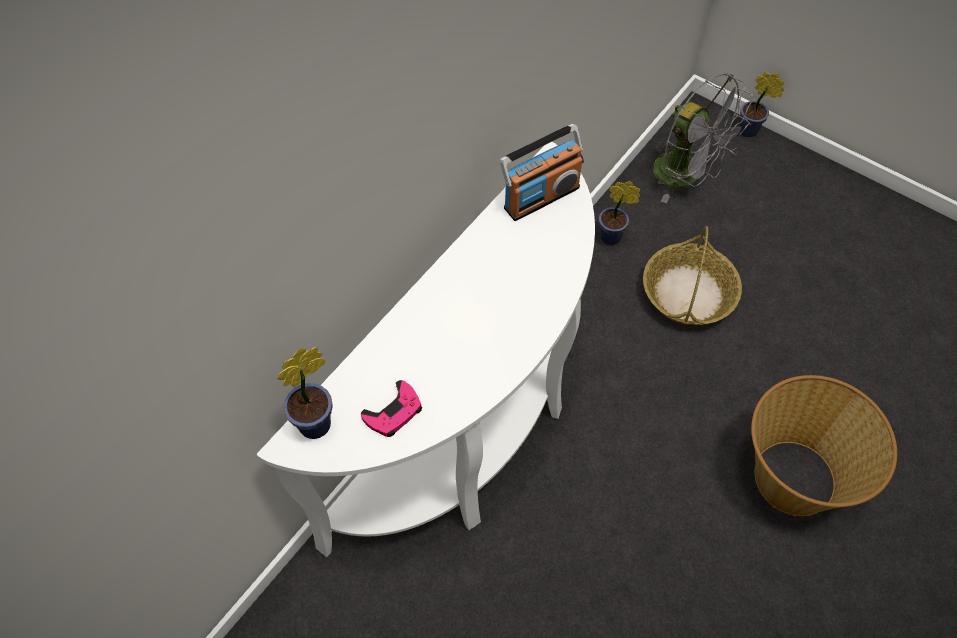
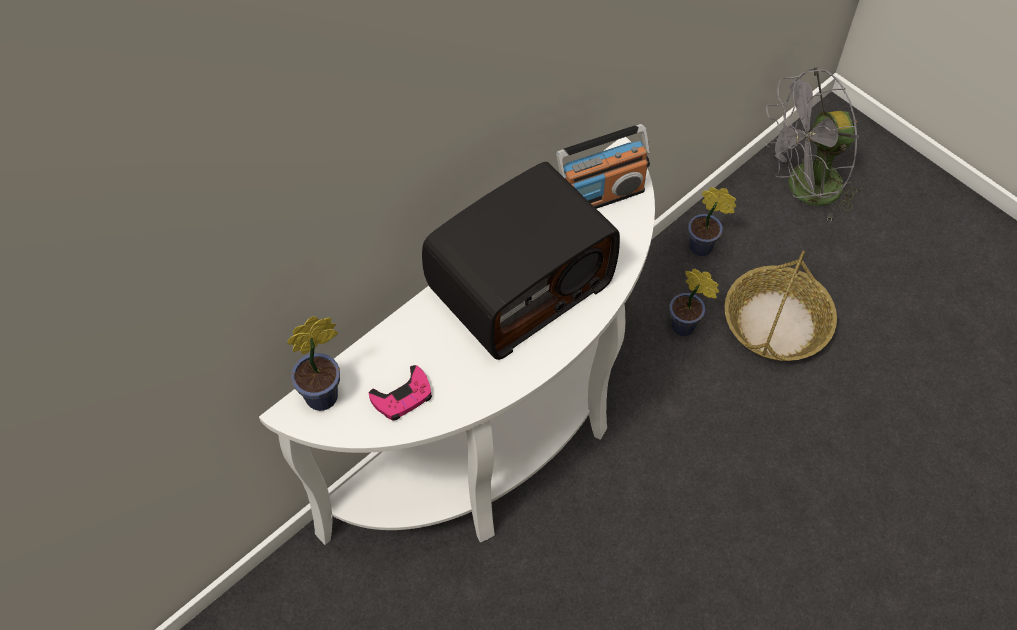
camera: 10 degrees right, 0 degrees up
grey fan [653,73,755,203] -> grey fan turned 105 degrees clockwise [765,67,862,223]
potted plant [739,72,785,137] -> potted plant moved to [669,268,719,336]
basket [751,375,897,516] -> none
none -> radio [422,162,620,360]

